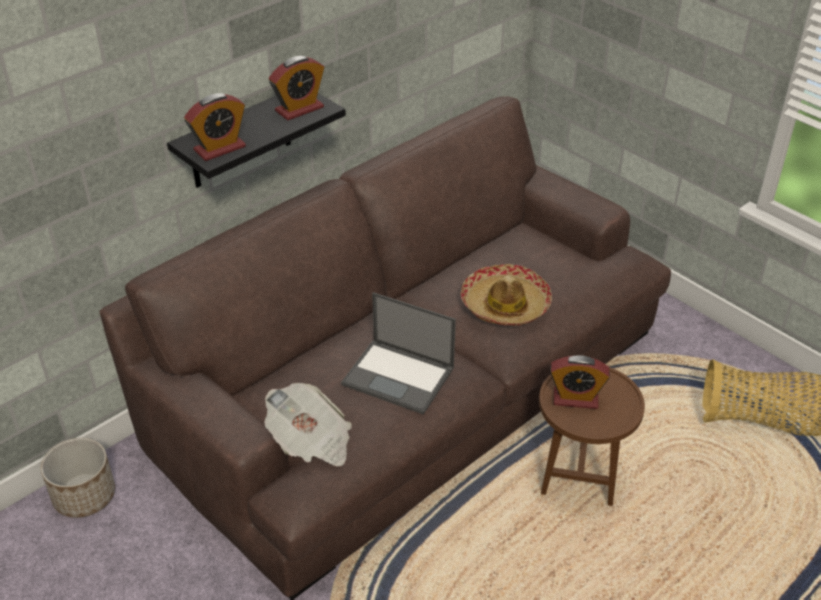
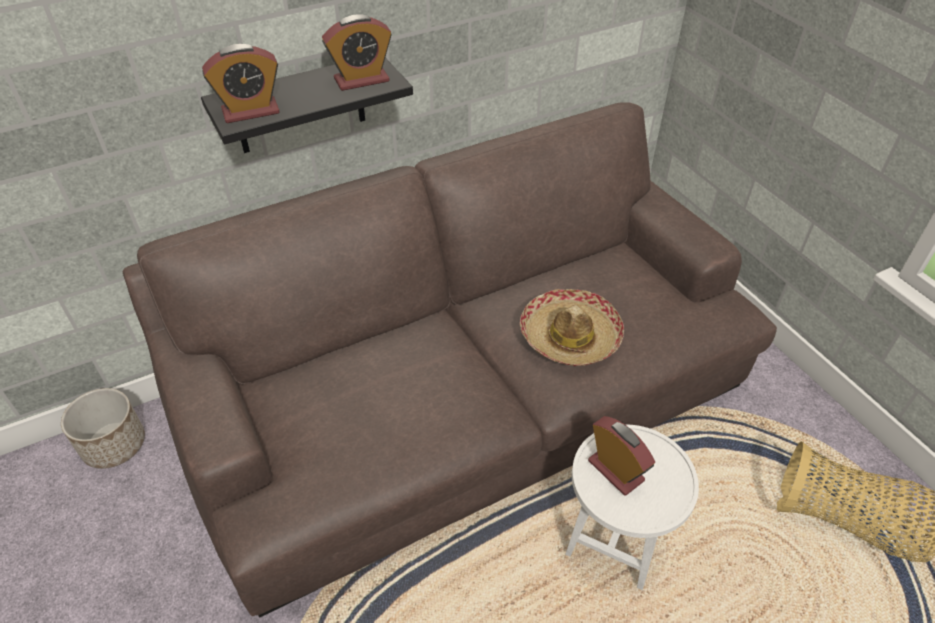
camera: 15 degrees right, 5 degrees up
newspaper [264,383,352,467] -> none
laptop [341,292,456,415] -> none
brown side table [539,367,645,506] -> white side table [565,425,699,590]
alarm clock [550,355,610,409] -> alarm clock turned 150 degrees counterclockwise [588,416,655,496]

